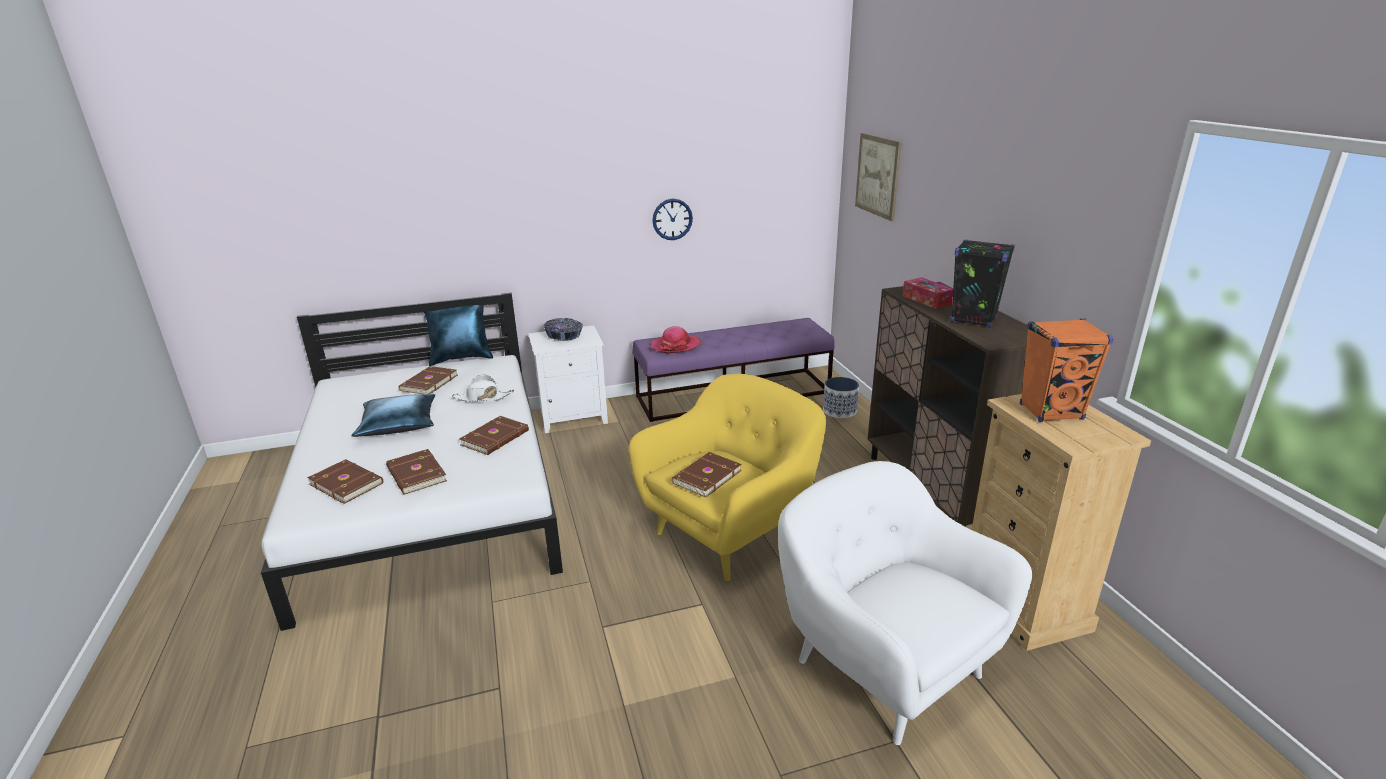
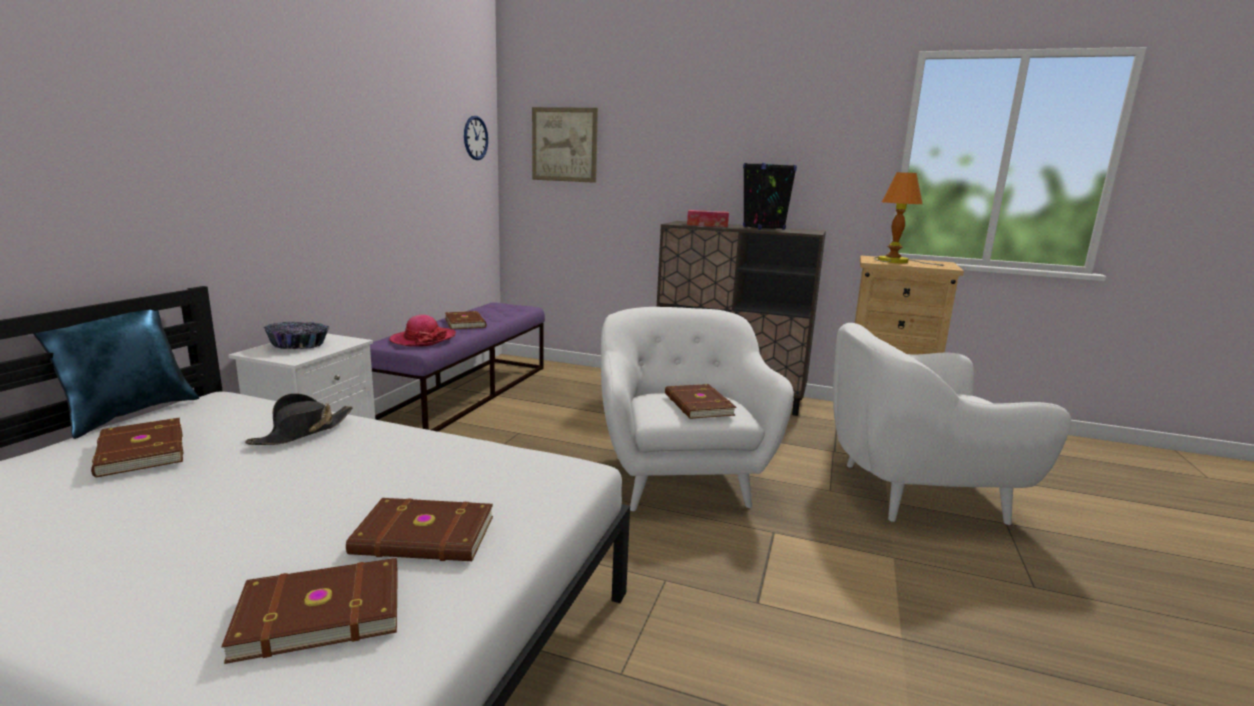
camera: 55 degrees left, 10 degrees down
blue pillow [351,394,435,437] -> none
white hat [452,374,514,402] -> black hat [245,393,353,445]
brown book [459,416,529,455] -> brown book moved to [445,311,487,329]
yellow armchair [629,374,826,581] -> white armchair [601,307,794,511]
wall clock [652,199,693,240] -> wall clock moved to [464,116,488,160]
planter [823,377,859,418] -> none
orange speaker [1020,319,1113,422] -> table lamp [874,172,945,266]

